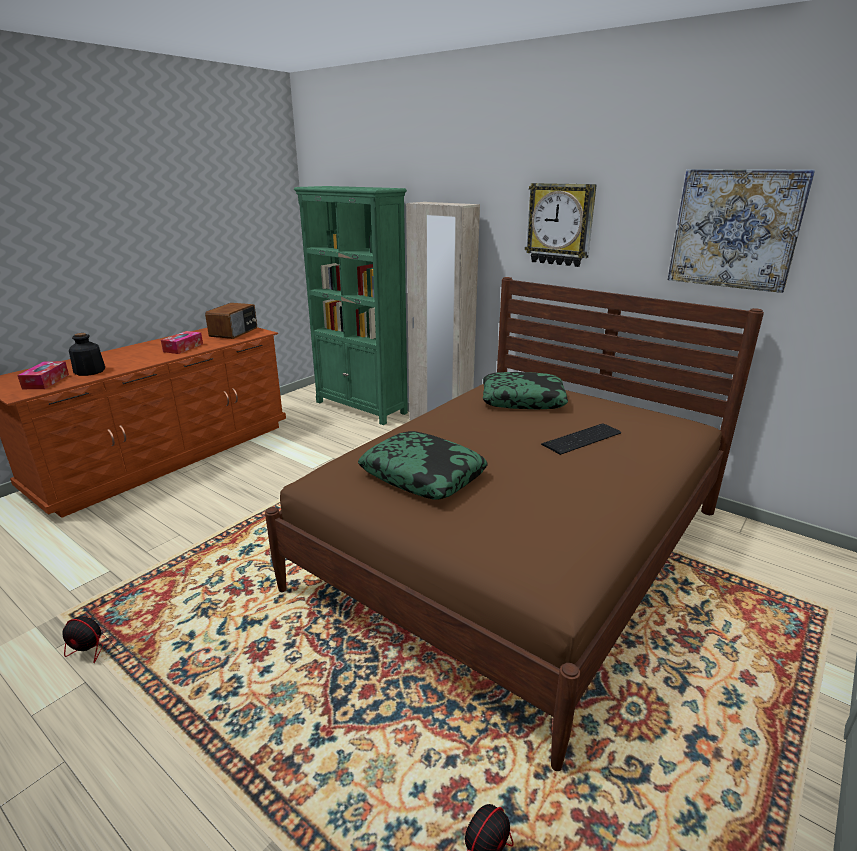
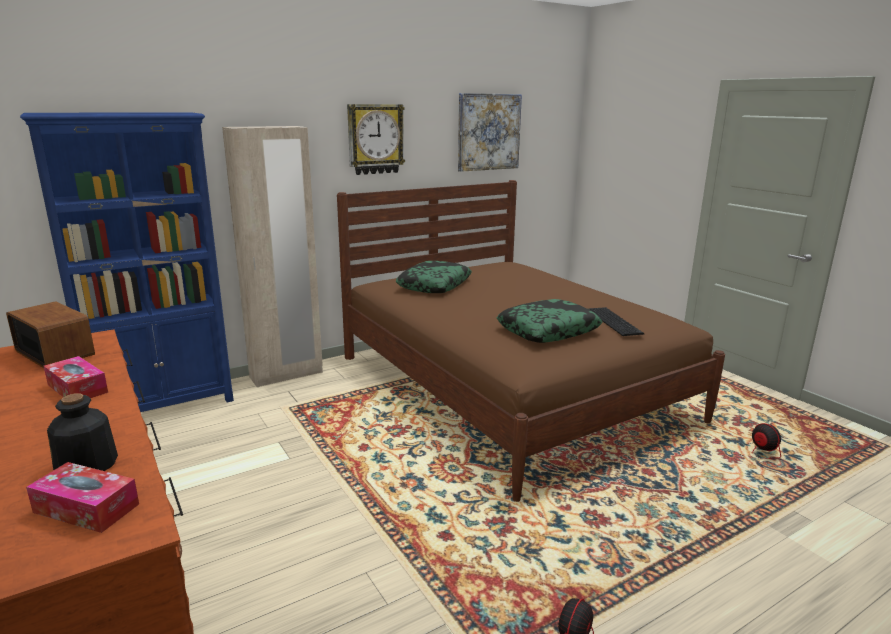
camera: 70 degrees left, 5 degrees down
green bookcase [294,186,408,425] -> blue bookcase [20,112,234,412]
keyboard [541,423,621,455] -> keyboard moved to [589,307,644,336]

